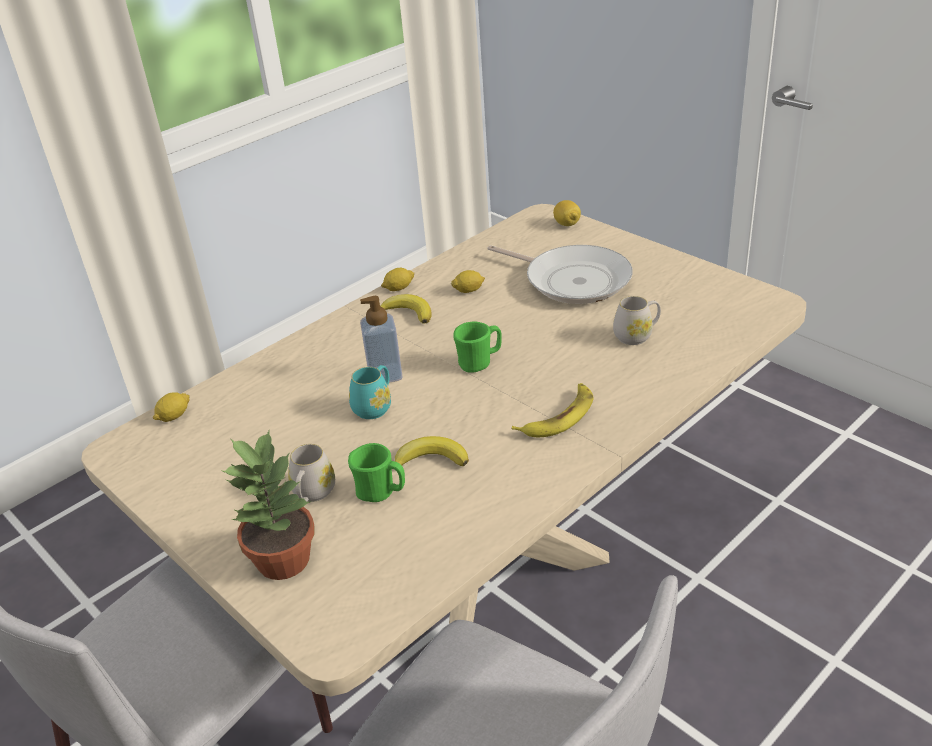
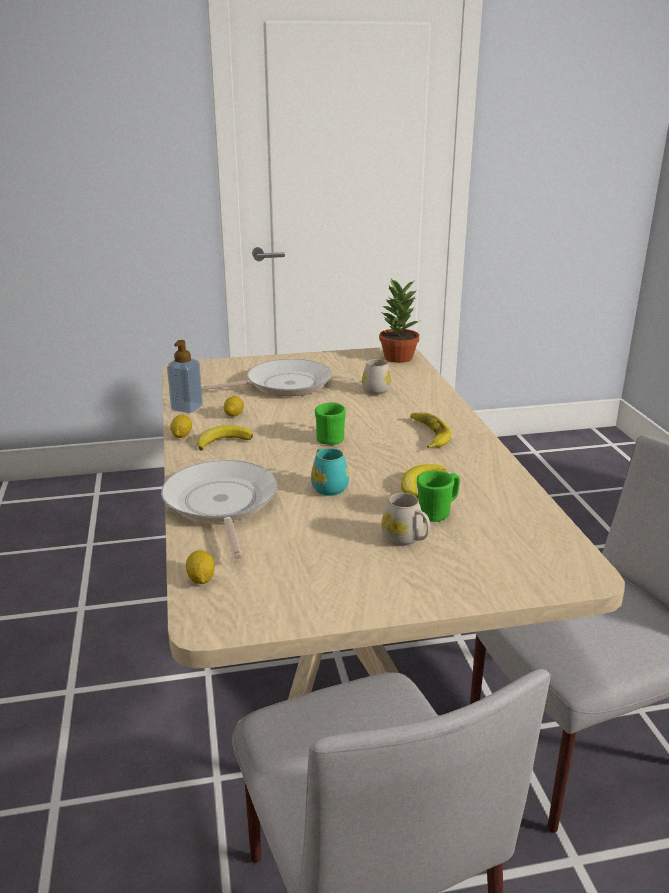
camera: 60 degrees left, 10 degrees down
potted plant [223,431,315,580] -> potted plant moved to [379,279,419,363]
soap dispenser [360,296,403,382] -> soap dispenser moved to [167,340,203,413]
lemon [553,200,581,226] -> none
none -> frying pan [161,460,278,559]

